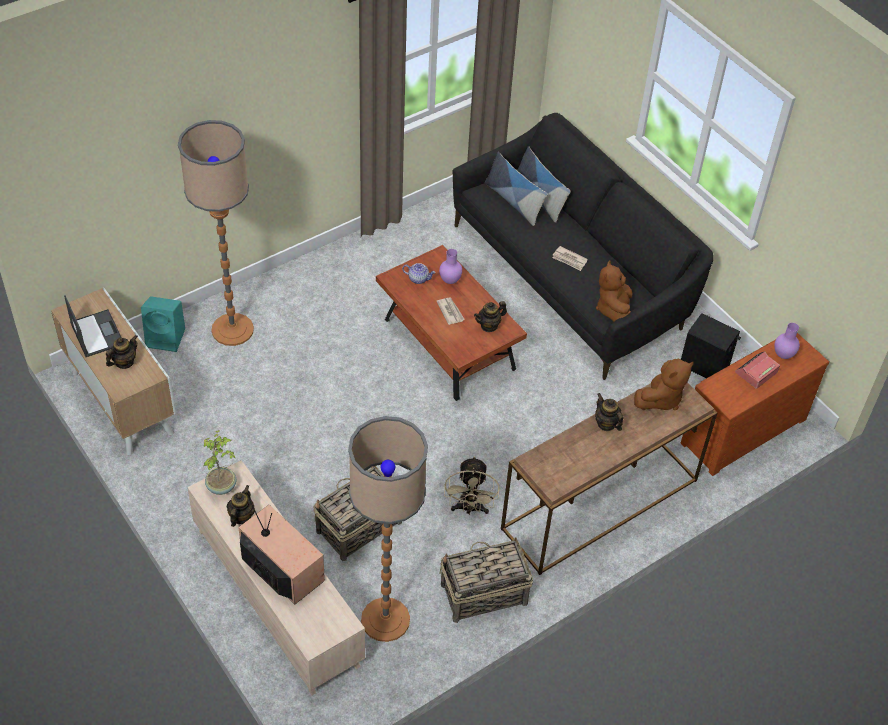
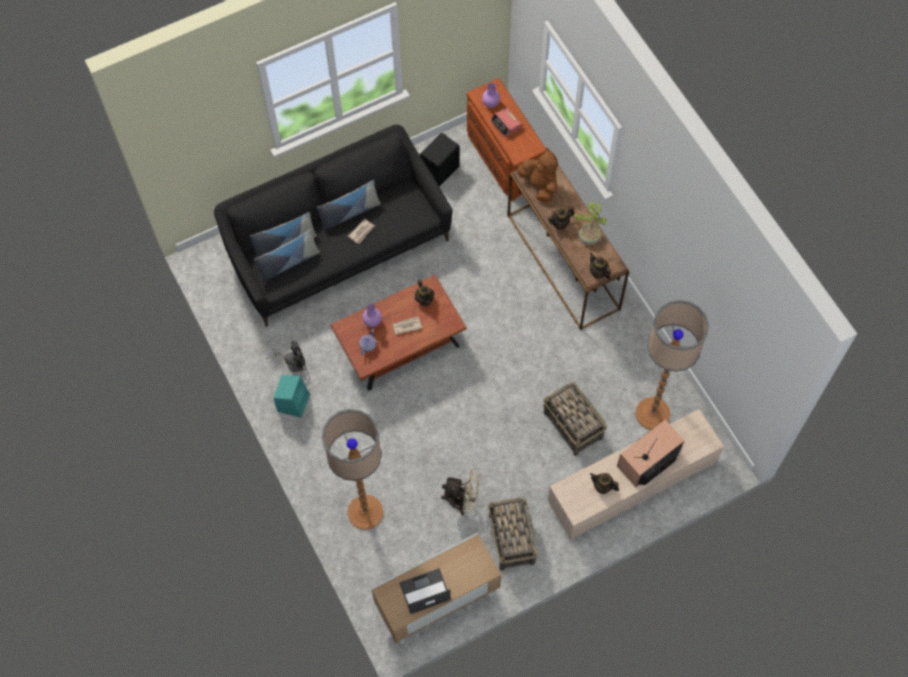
camera: 80 degrees left, 15 degrees up
teapot [106,335,138,369] -> teapot moved to [590,253,611,279]
turquoise speaker [141,296,185,352] -> turquoise speaker moved to [273,375,310,418]
potted plant [204,430,236,495] -> potted plant moved to [573,201,607,244]
basket [439,538,533,623] -> basket moved to [487,497,538,570]
beige fan [444,456,499,515] -> beige fan moved to [441,469,481,516]
brown plush toy [596,261,633,322] -> none
none -> black fan [266,341,306,372]
none -> pillow [317,180,381,231]

